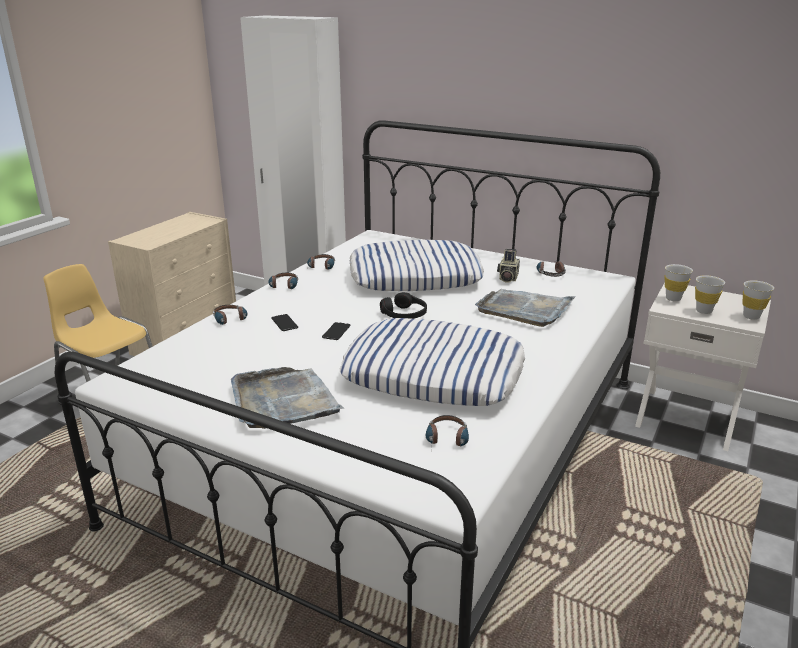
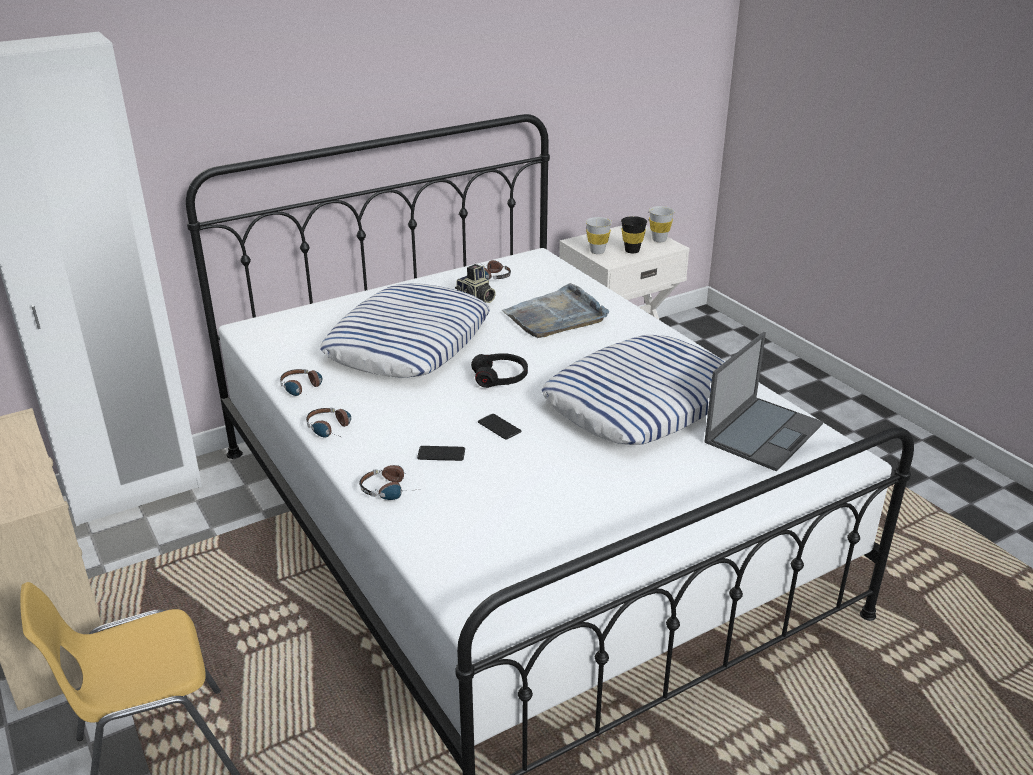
camera: 60 degrees left, 5 degrees up
grey tray [231,367,344,429] -> none
headphones [426,415,469,450] -> laptop [704,332,823,472]
white cup [695,275,725,314] -> black cup [621,216,647,253]

